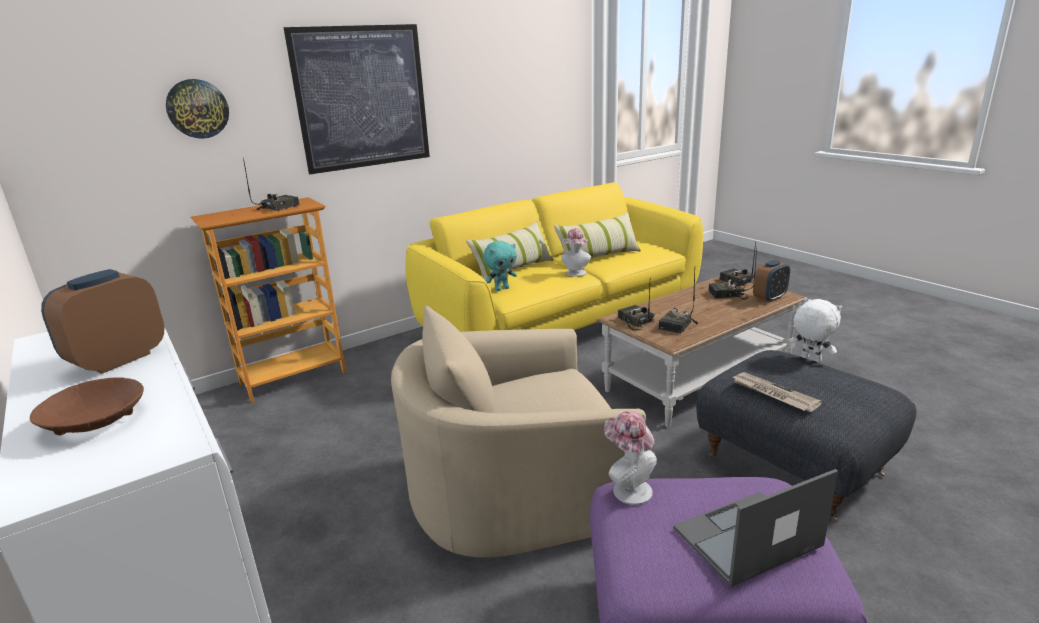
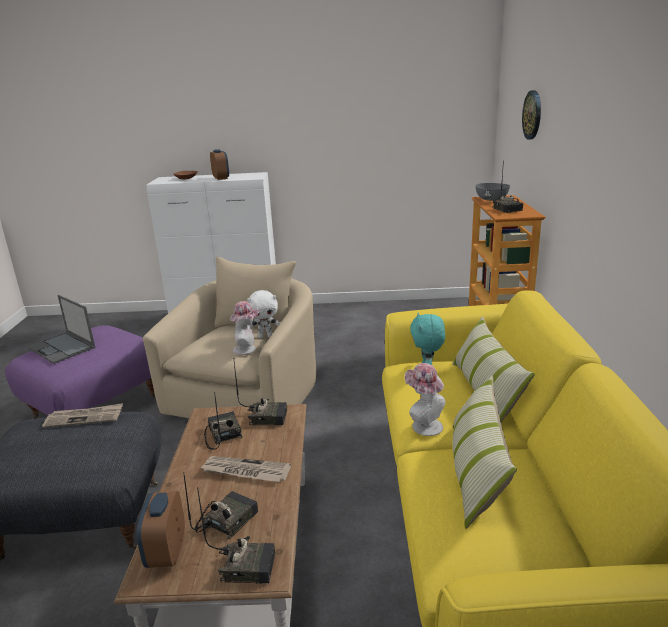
camera: 125 degrees right, 0 degrees up
picture [283,24,430,174] -> none
hat [604,411,657,505] -> hat moved to [230,301,260,355]
laptop [673,469,838,587] -> laptop turned 120 degrees clockwise [28,295,95,364]
white plush toy [790,297,842,362] -> white plush toy moved to [247,290,280,338]
none -> newspaper [200,456,291,482]
none -> grey bowl [475,183,510,201]

